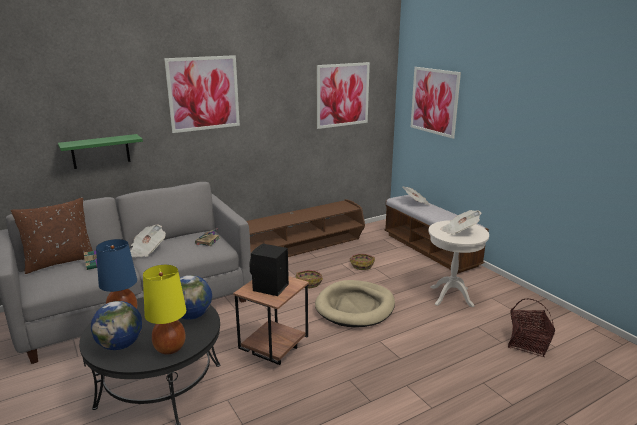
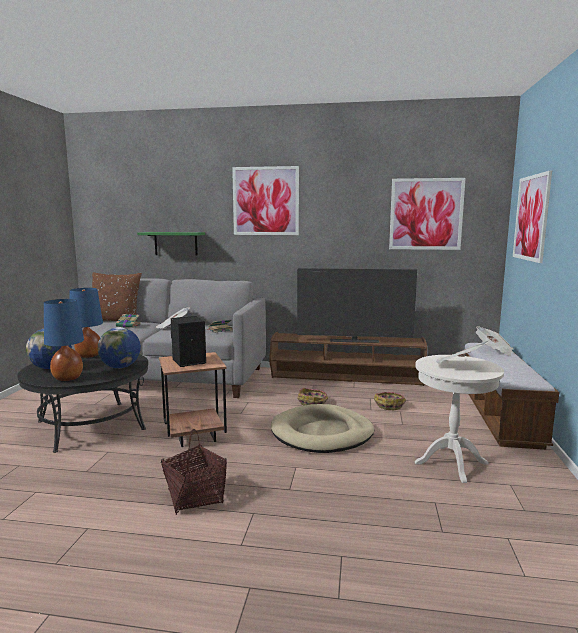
camera: 40 degrees right, 10 degrees down
yellow table lamp [143,265,186,355] -> blue table lamp [44,299,84,381]
basket [508,299,555,357] -> basket moved to [161,429,227,515]
none -> television [297,268,417,343]

